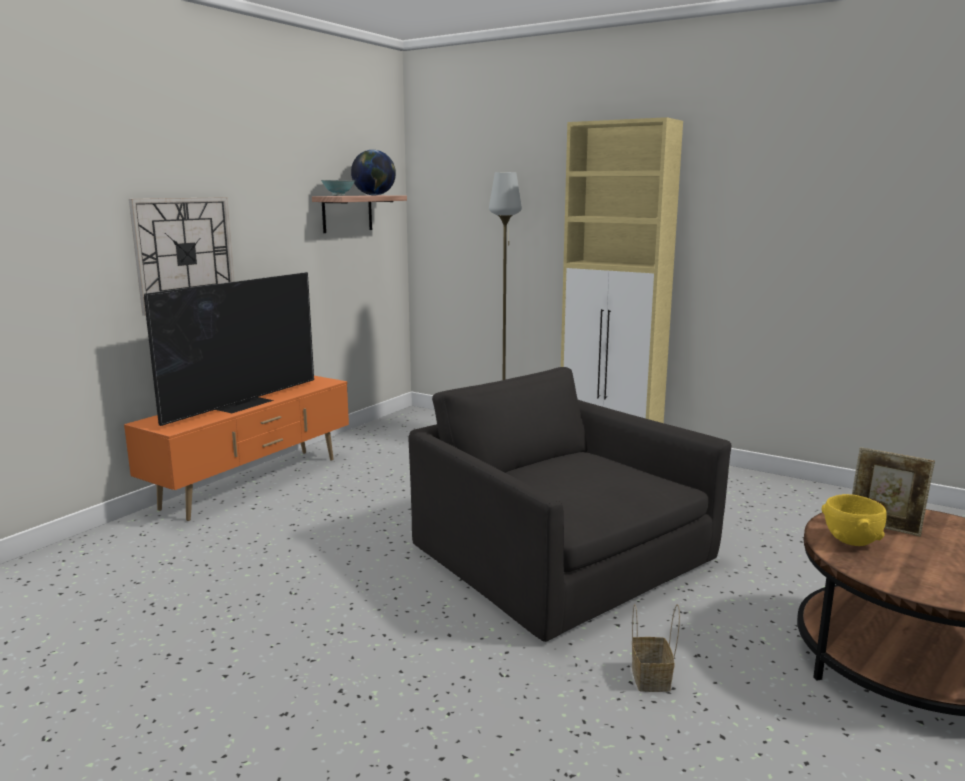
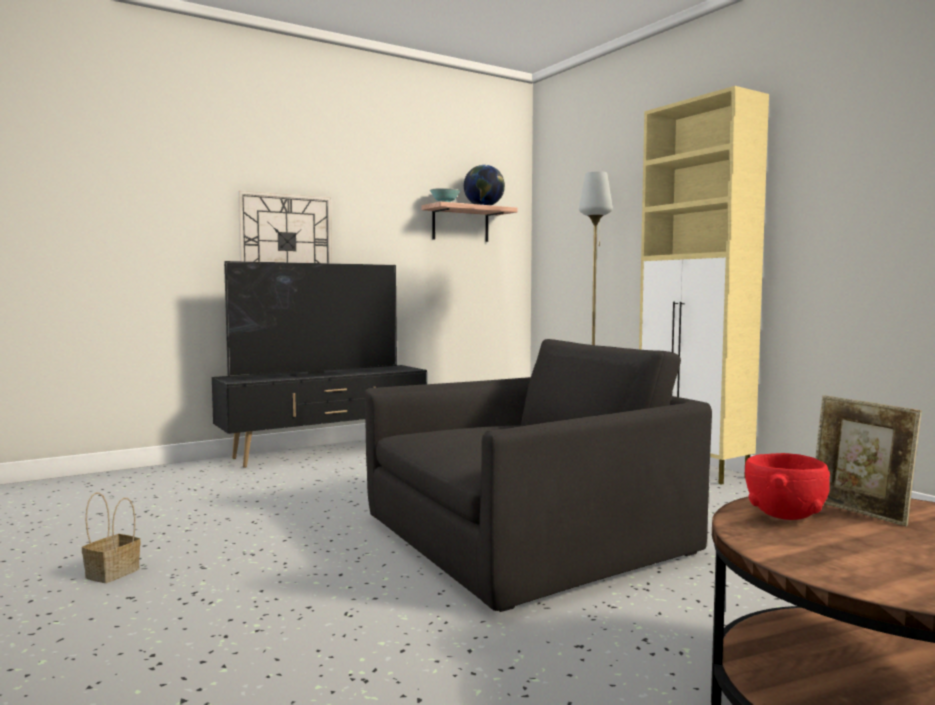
camera: 25 degrees right, 10 degrees down
orange tv stand [124,376,349,521] -> black tv stand [212,365,427,468]
black armchair [408,367,731,642] -> black armchair turned 75 degrees clockwise [365,339,712,612]
basket [632,604,680,692] -> basket moved to [82,493,141,583]
yellow bowl [822,494,887,546] -> red bowl [745,453,830,520]

